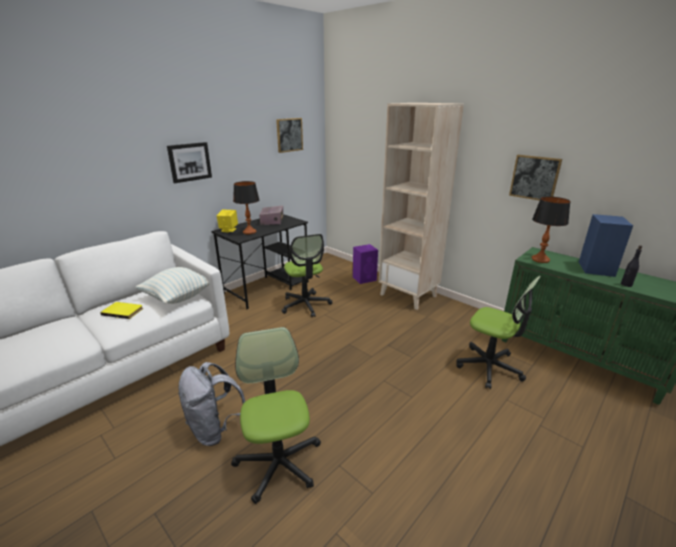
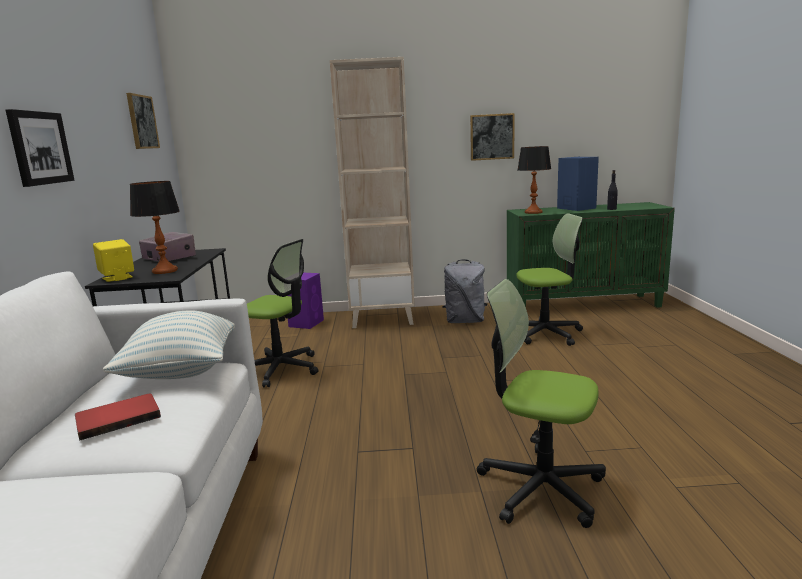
camera: 45 degrees left, 10 degrees down
yellow book [100,302,143,319] -> red book [75,393,161,441]
grey backpack [179,362,245,446] -> grey backpack moved to [442,259,487,323]

